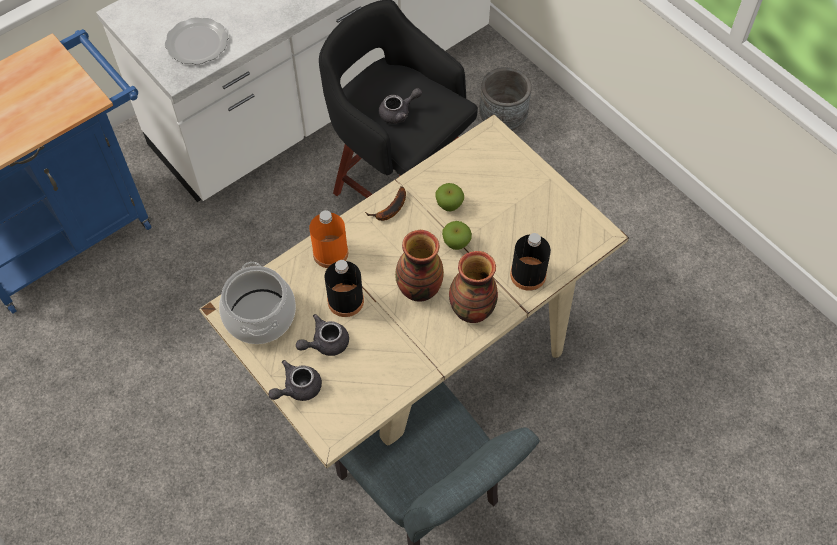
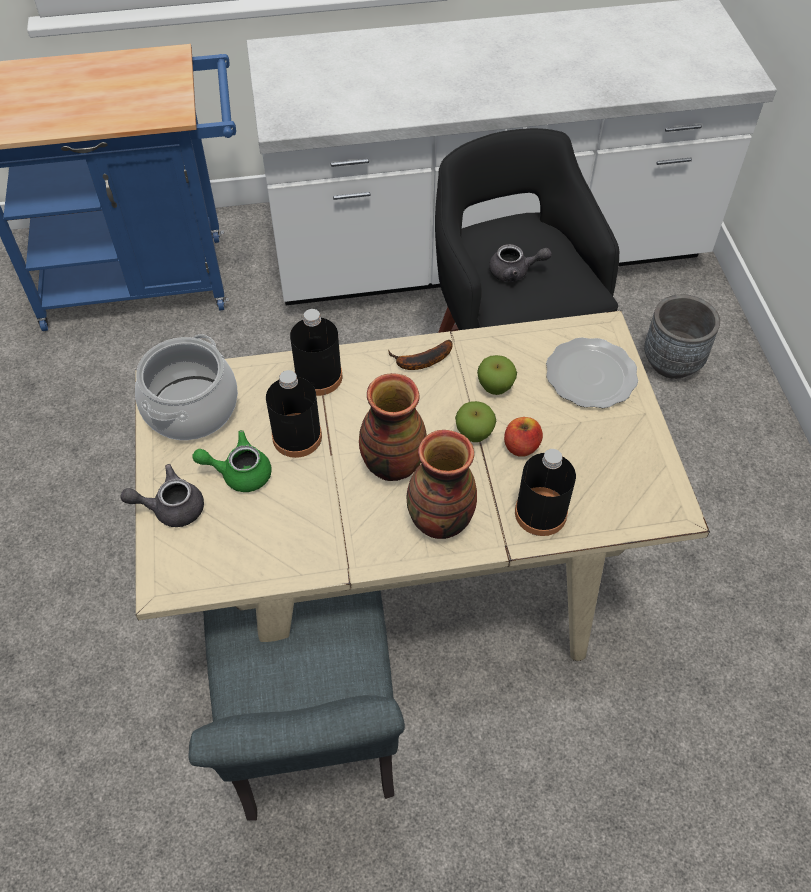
camera: 30 degrees right, 5 degrees down
plate [165,17,228,65] -> plate moved to [546,337,638,408]
grey teapot [296,314,349,356] -> green teapot [192,430,271,492]
orange bottle [309,210,348,268] -> black bottle [290,309,342,396]
none -> apple [504,417,543,457]

